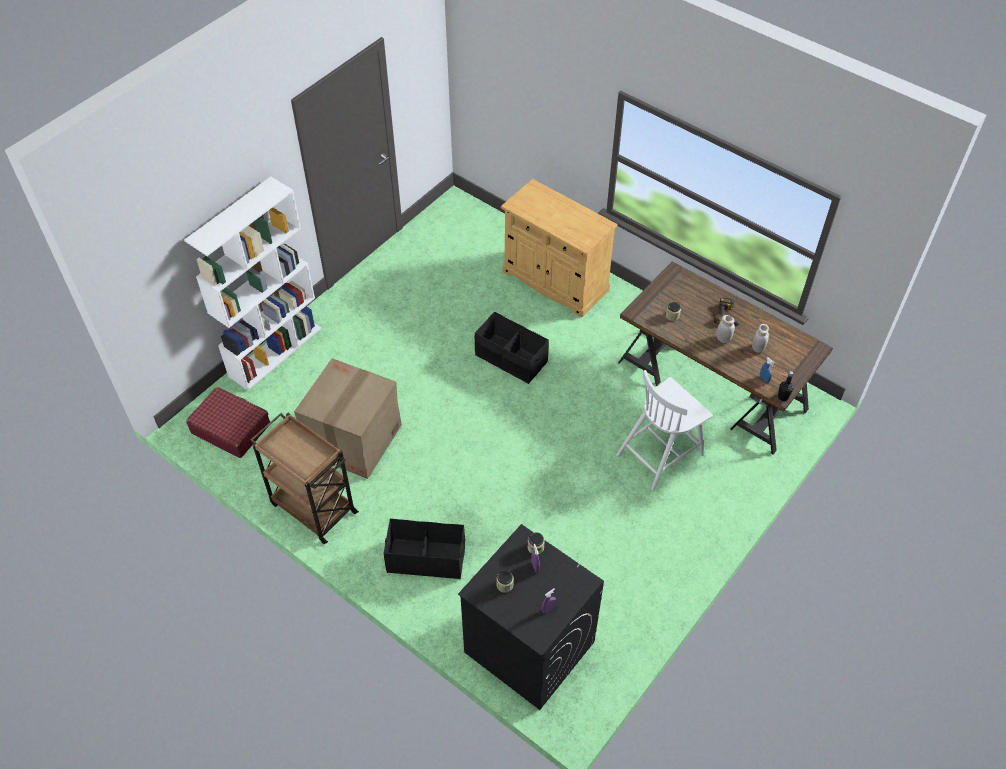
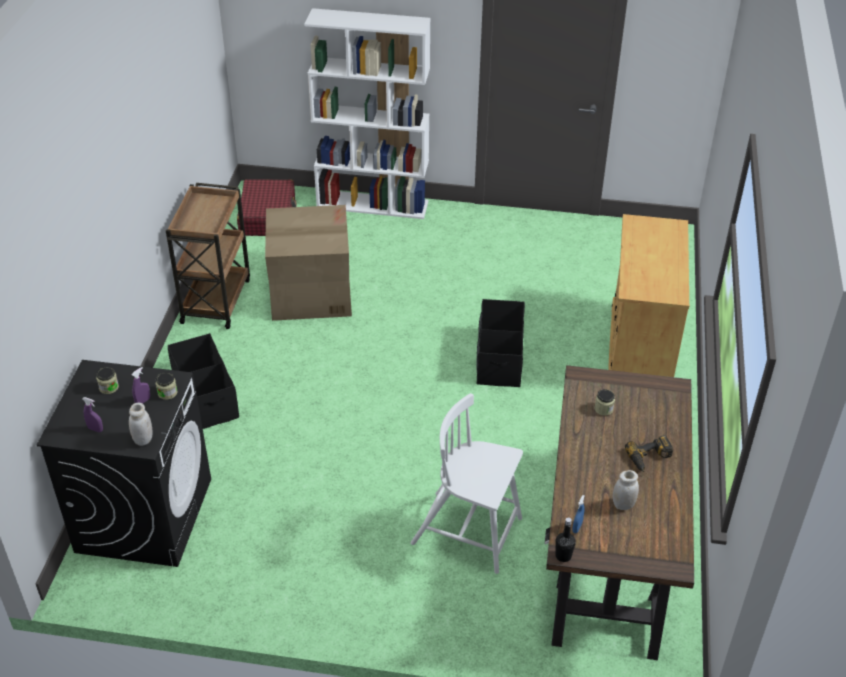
camera: 60 degrees right, 10 degrees down
white jar [716,315,735,343] -> white jar moved to [129,403,152,446]

